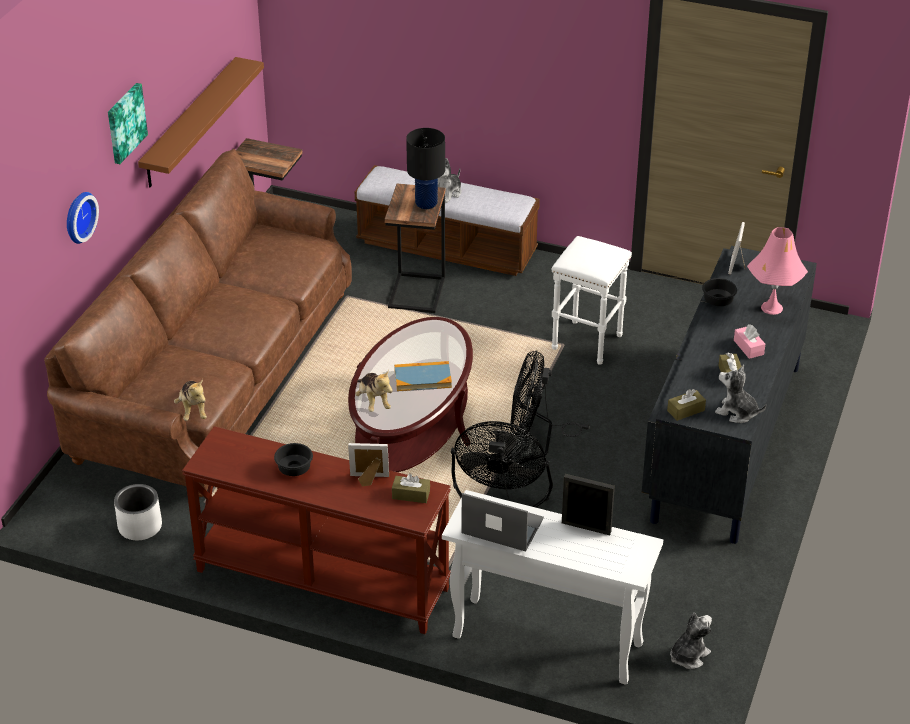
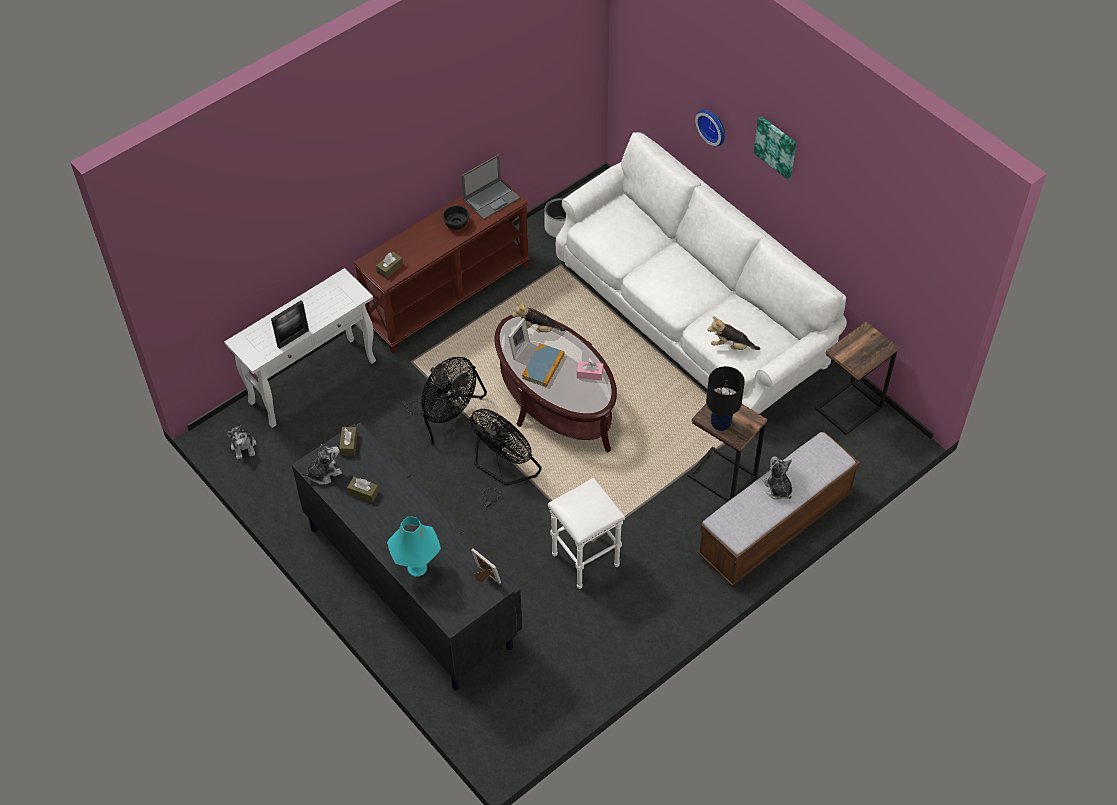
camera: 120 degrees right, 15 degrees up
brown sofa [44,149,352,497] -> white sofa [556,132,847,414]
brown shelf [138,57,264,187] -> none
plush toy [174,379,207,421] -> plush toy moved to [708,317,760,350]
picture frame [348,443,389,486] -> picture frame moved to [508,318,530,360]
laptop [461,493,544,551] -> laptop moved to [462,154,520,219]
black bowl [702,278,737,306] -> none
pink tissue box [734,324,765,359] -> pink tissue box moved to [577,361,604,381]
pink table lamp [747,227,808,315] -> turquoise table lamp [387,516,441,577]

